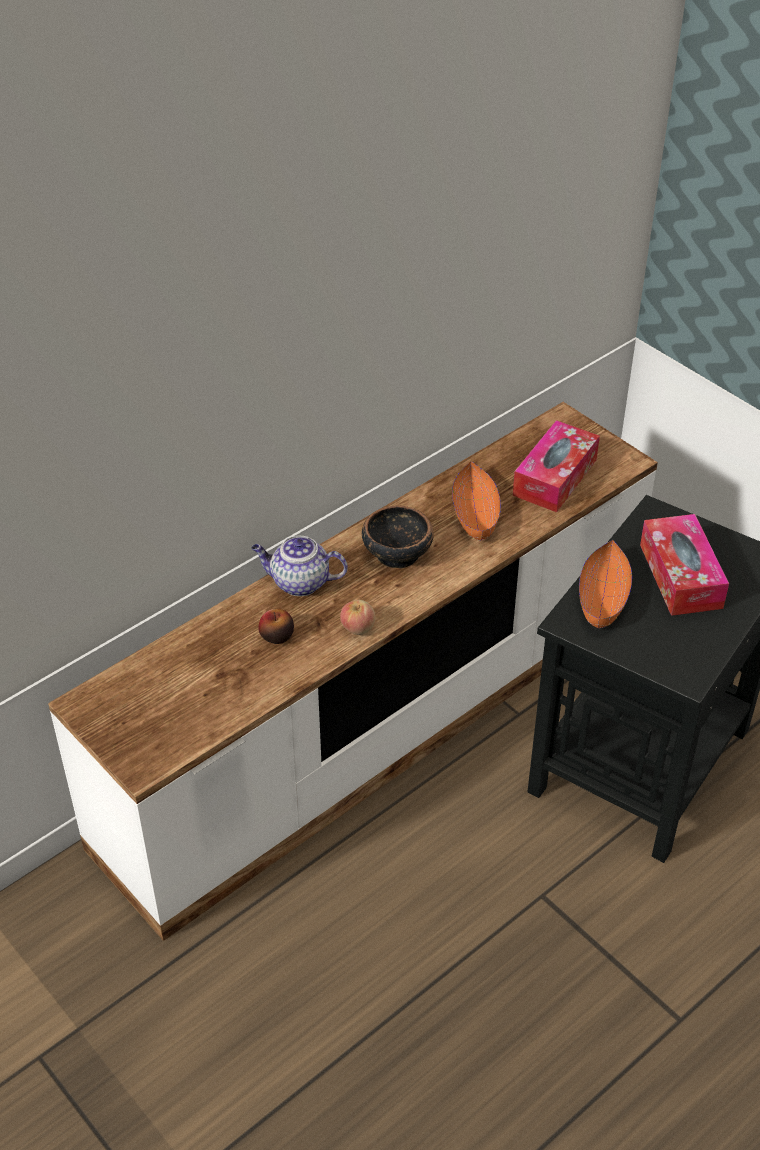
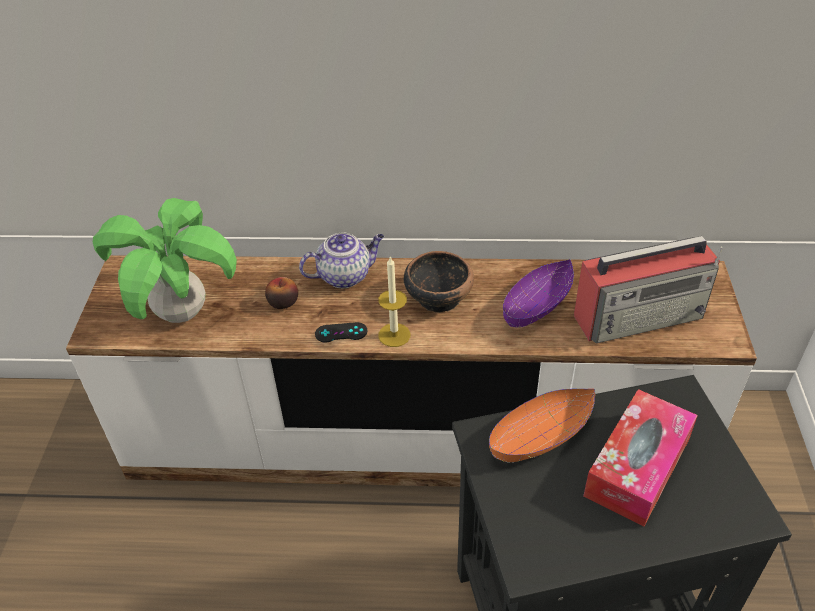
camera: 45 degrees right, 0 degrees up
teapot [251,536,348,596] -> teapot turned 105 degrees clockwise [299,232,384,288]
apple [340,600,375,635] -> black game controller [315,322,367,343]
orange bowl [452,461,501,541] -> purple bowl [503,259,574,327]
tissue box [513,420,600,512] -> radio [574,236,722,344]
none -> potted plant [93,198,237,323]
none -> candle [378,256,410,347]

